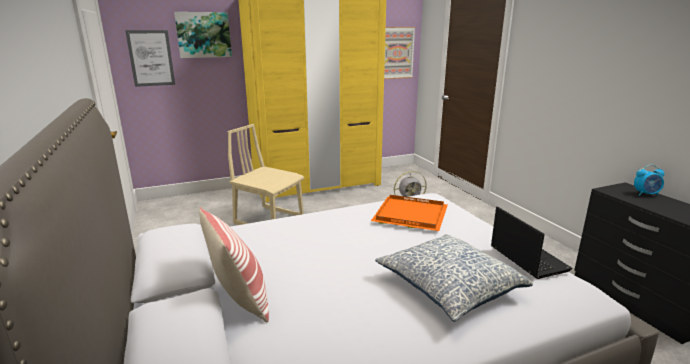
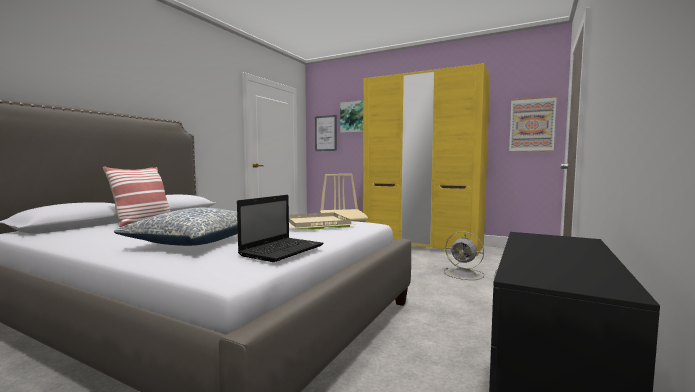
camera: 50 degrees right, 15 degrees down
orange tray [371,195,448,231] -> beige tray [289,212,356,229]
alarm clock [634,165,664,196] -> none

